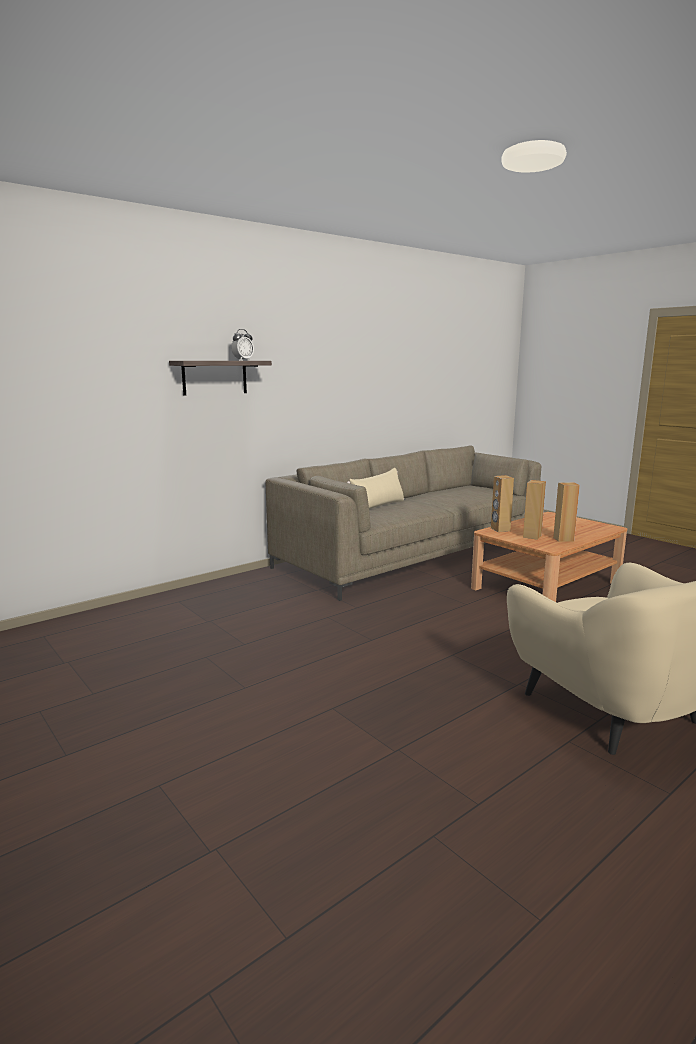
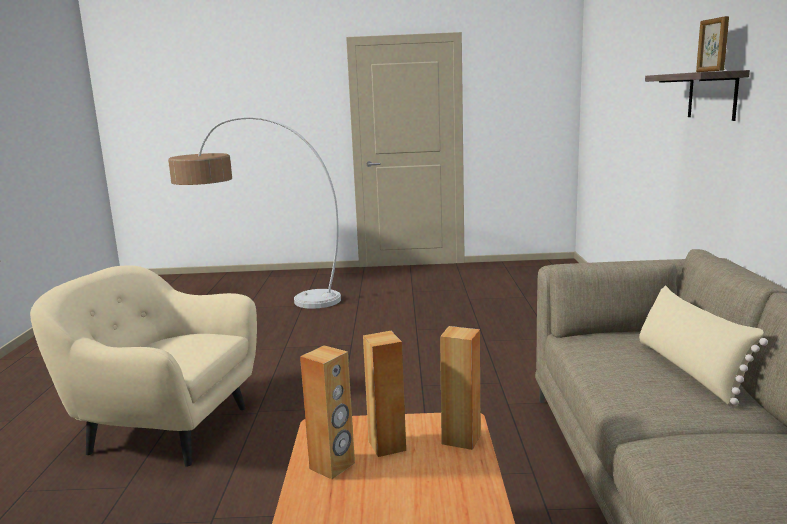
camera: 130 degrees right, 0 degrees up
alarm clock [231,329,254,360] -> picture frame [696,16,729,72]
none -> floor lamp [168,116,341,309]

